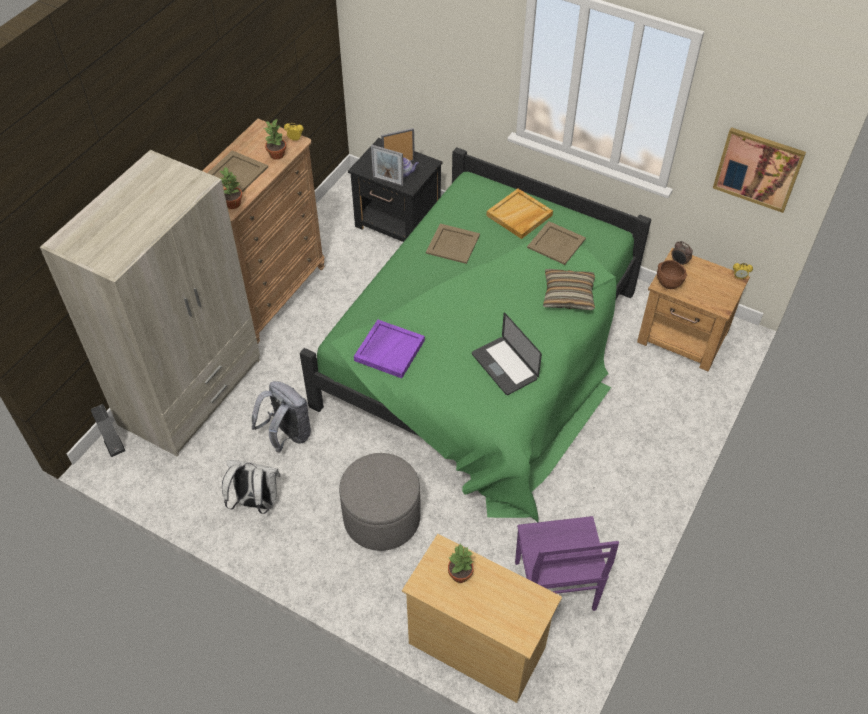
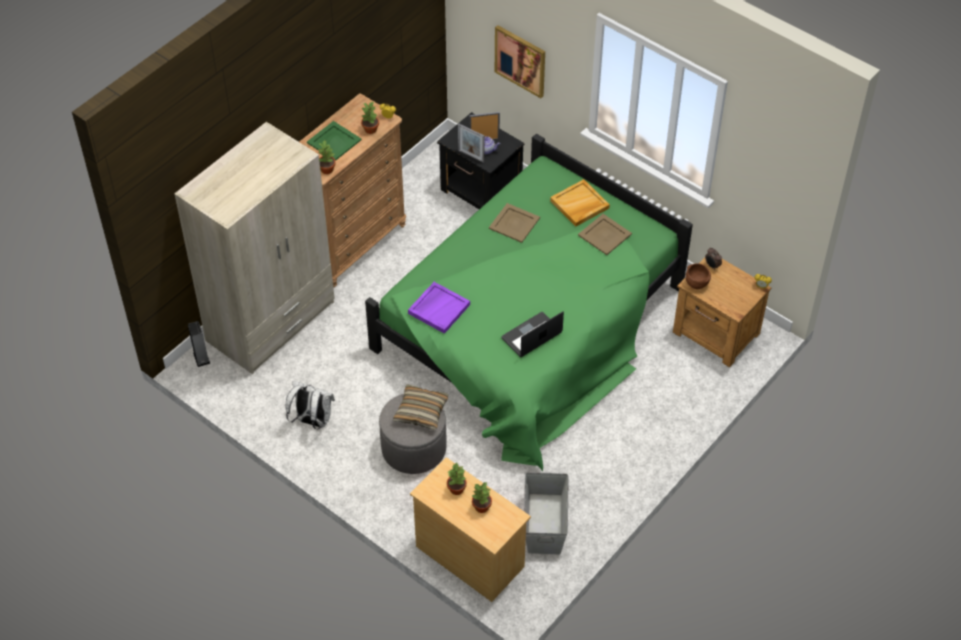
camera: 10 degrees right, 0 degrees up
beige tray [208,150,268,192] -> green tray [307,121,362,161]
grey backpack [251,381,311,452] -> none
laptop [472,313,542,395] -> laptop turned 75 degrees clockwise [501,311,564,357]
purple chair [515,516,619,611] -> grey storage box [524,472,569,554]
pillow [543,269,595,310] -> pillow moved to [393,385,448,430]
picture [713,127,806,213] -> picture moved to [495,25,545,98]
none -> potted plant [471,482,492,513]

